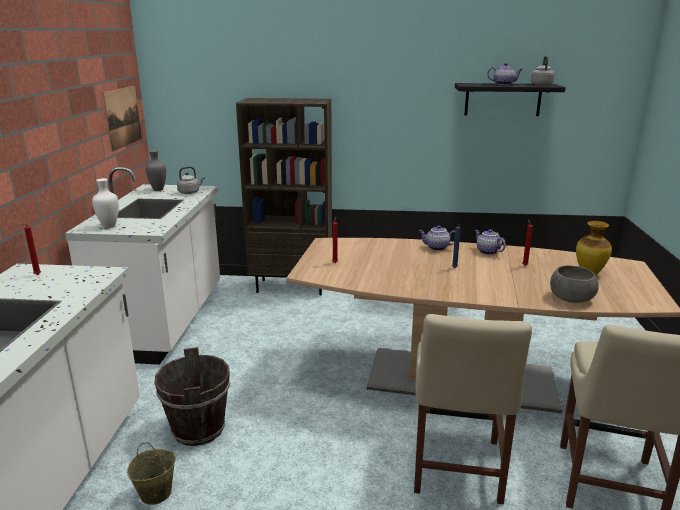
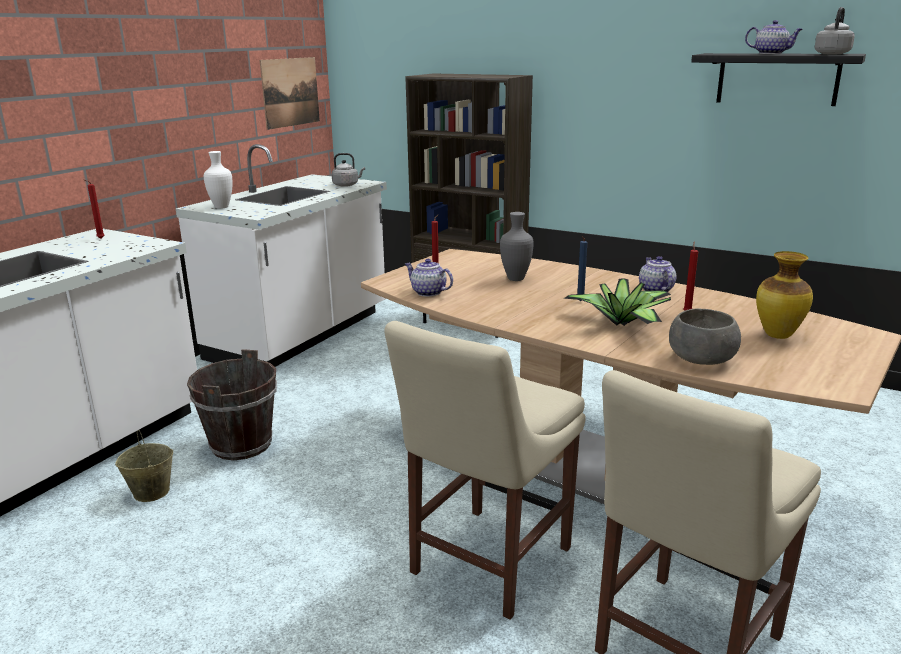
camera: 25 degrees right, 0 degrees up
grey vase [146,150,166,191] -> grey vase moved to [500,212,534,281]
teapot [418,225,455,251] -> teapot moved to [405,259,453,297]
none -> potted plant [563,279,671,326]

